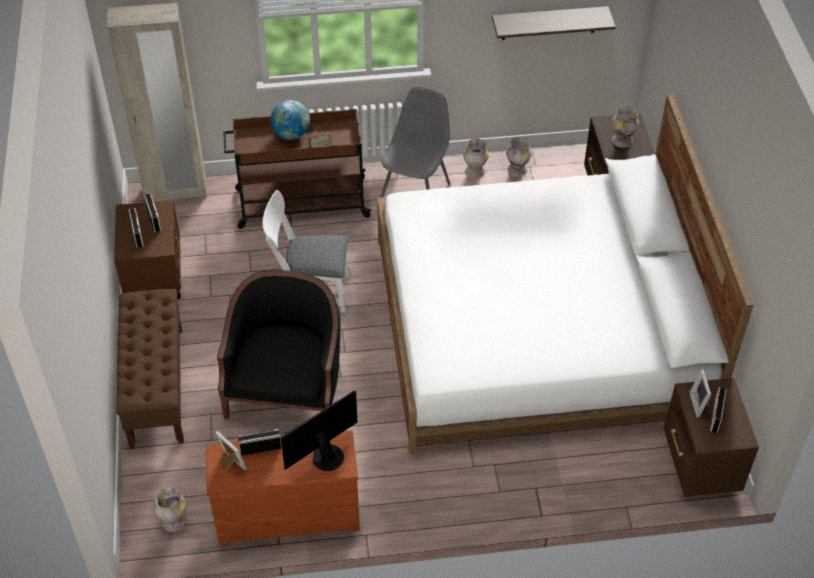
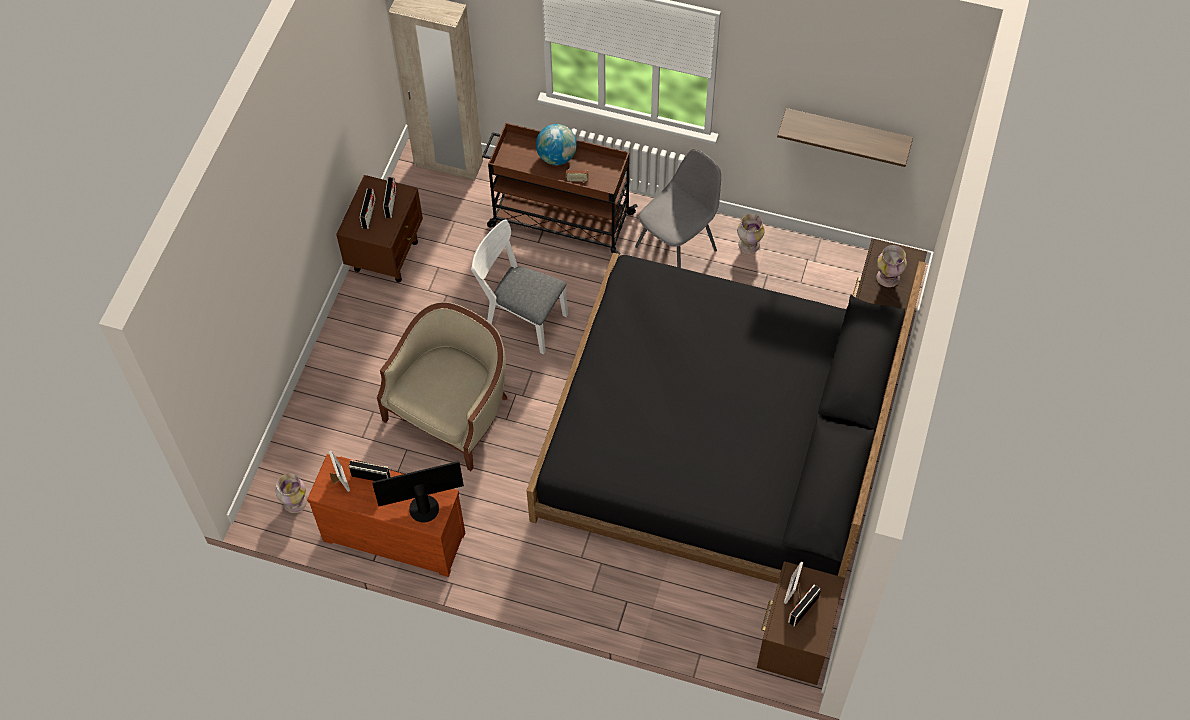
camera: 25 degrees right, 10 degrees up
brown bench [116,289,184,448] -> none
black armchair [217,270,341,420] -> beige armchair [377,302,507,471]
white bed [377,94,754,454] -> black bed [526,253,926,584]
vase [506,137,531,176] -> none

